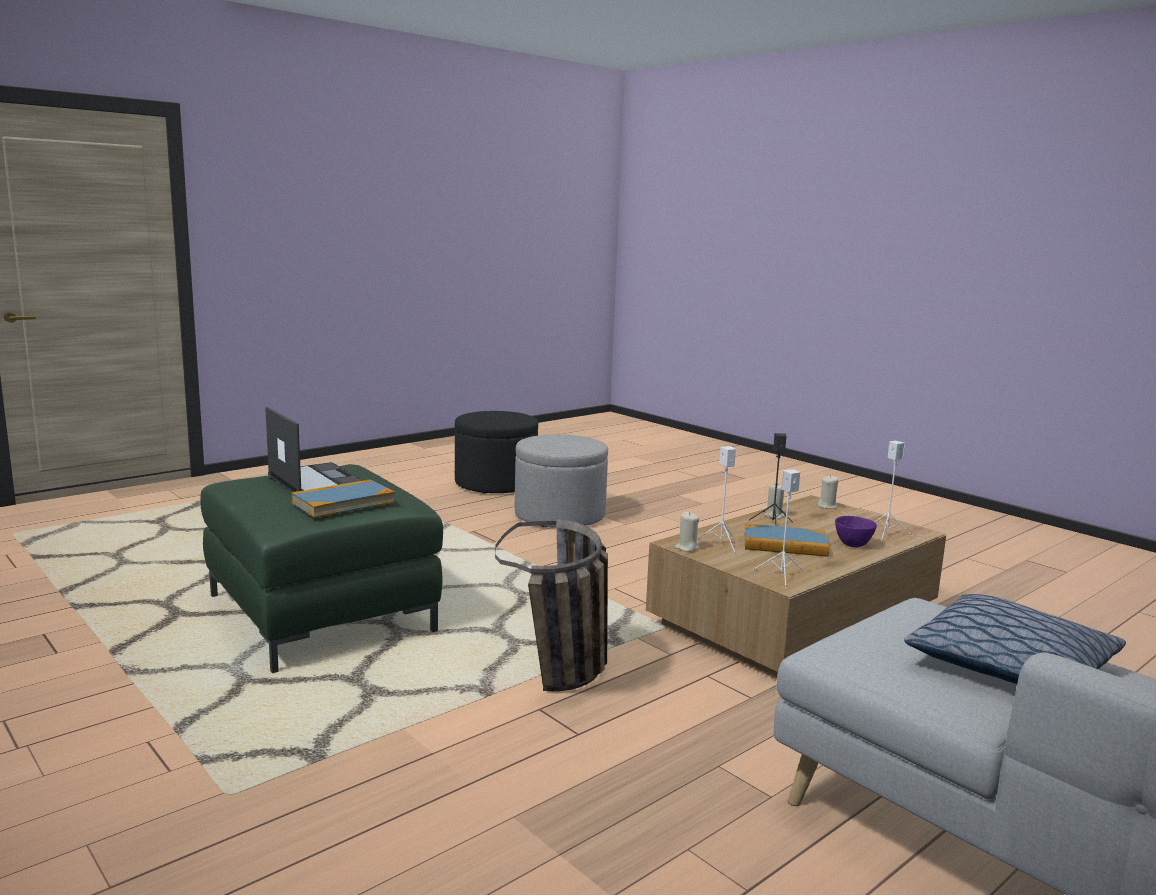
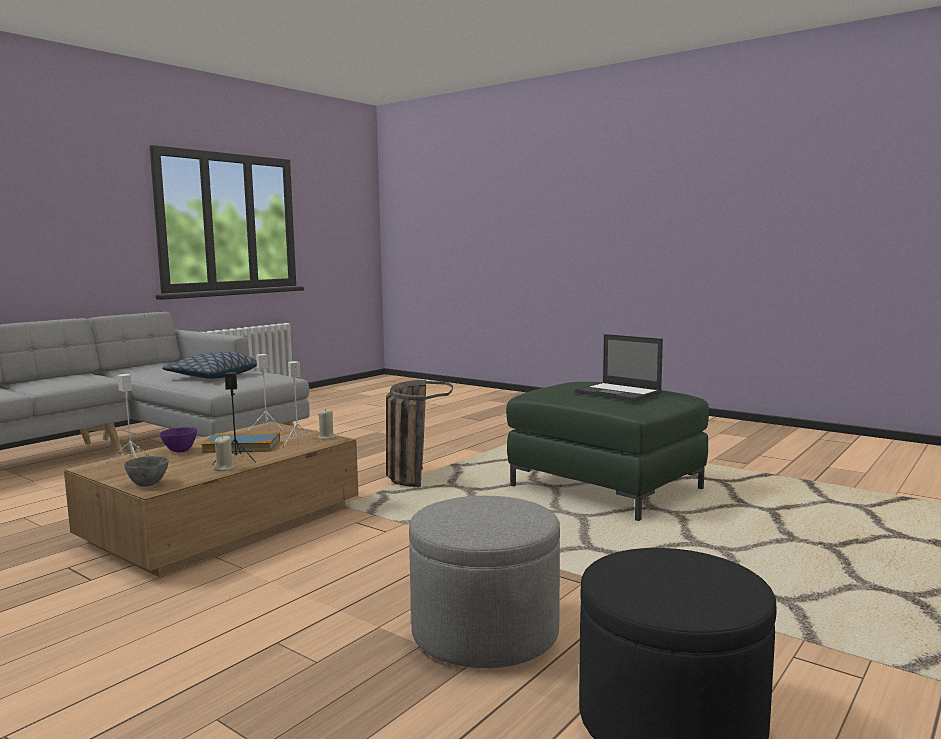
camera: 170 degrees right, 5 degrees down
book [291,479,395,518] -> none
beige candle [817,475,838,509] -> grey bowl [124,456,168,487]

